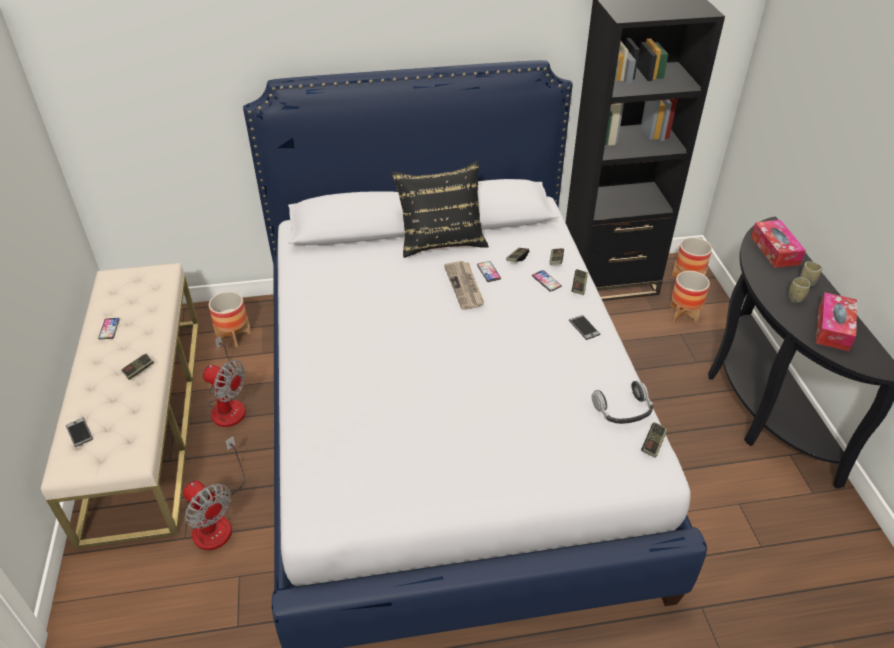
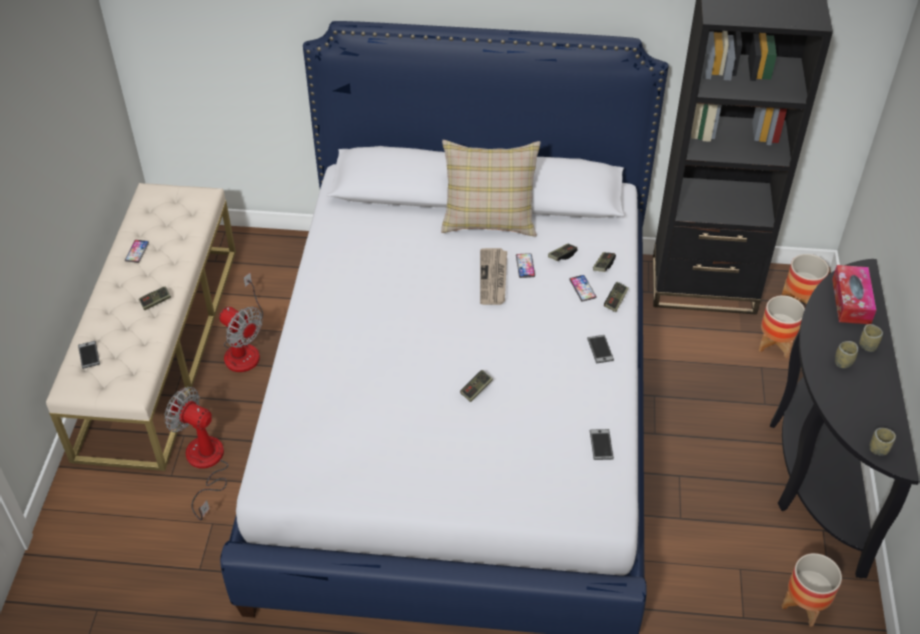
camera: 15 degrees right, 5 degrees up
fan [183,436,245,550] -> fan turned 150 degrees clockwise [164,387,228,521]
planter [209,291,251,348] -> planter moved to [782,553,842,627]
black pillow [391,161,489,258] -> beige pillow [441,140,541,237]
headphones [591,380,653,424] -> phone [590,429,614,460]
game controller [641,422,668,458] -> game controller moved to [460,370,493,402]
tissue box [816,292,857,351] -> none
none -> cup [869,428,896,456]

